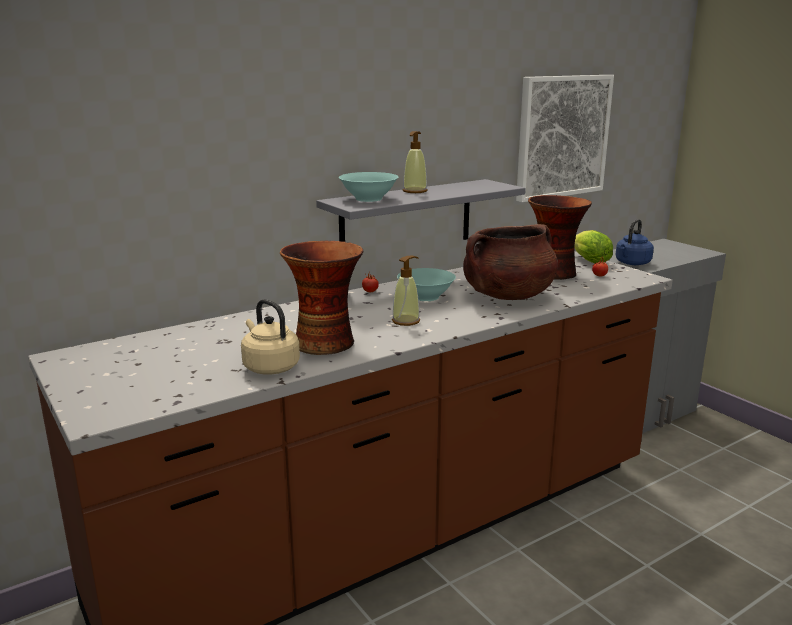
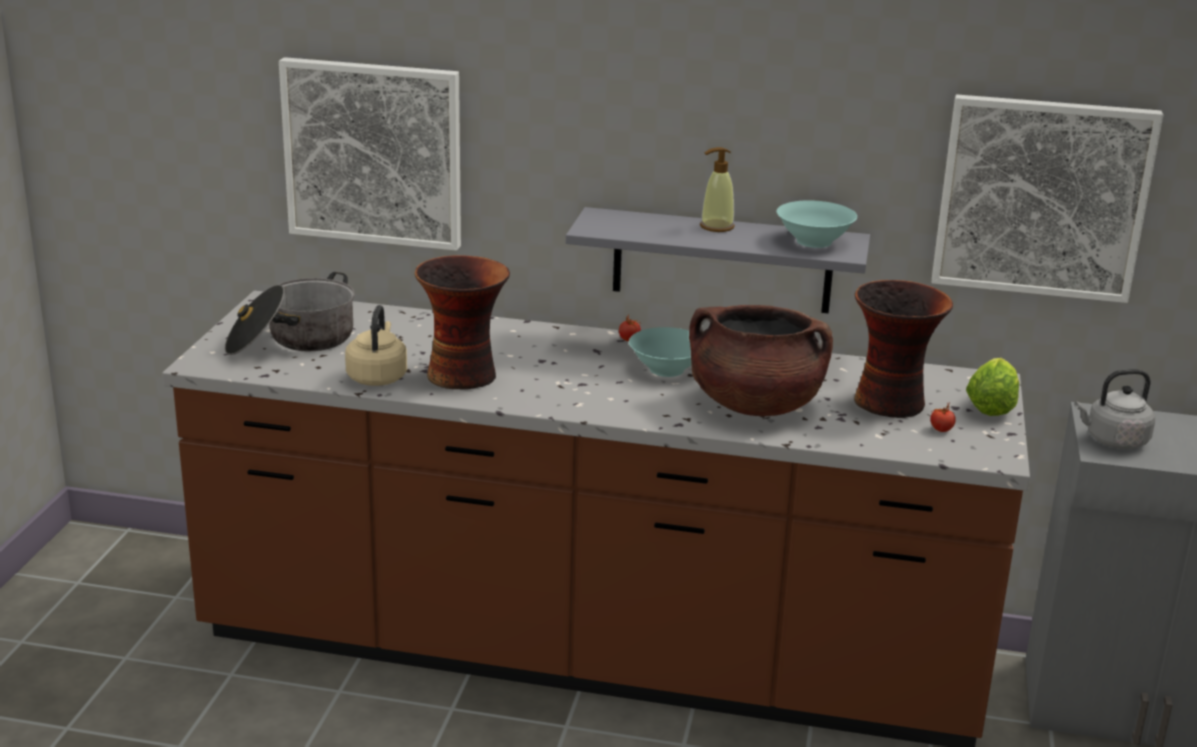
camera: 45 degrees right, 5 degrees up
turquoise bowl [339,172,398,202] -> turquoise bowl moved to [777,200,857,248]
soap dispenser [392,255,420,326] -> none
blue kettle [616,219,654,265] -> grey kettle [1074,369,1155,449]
none -> cooking pot [225,272,355,355]
none -> picture [279,57,461,251]

